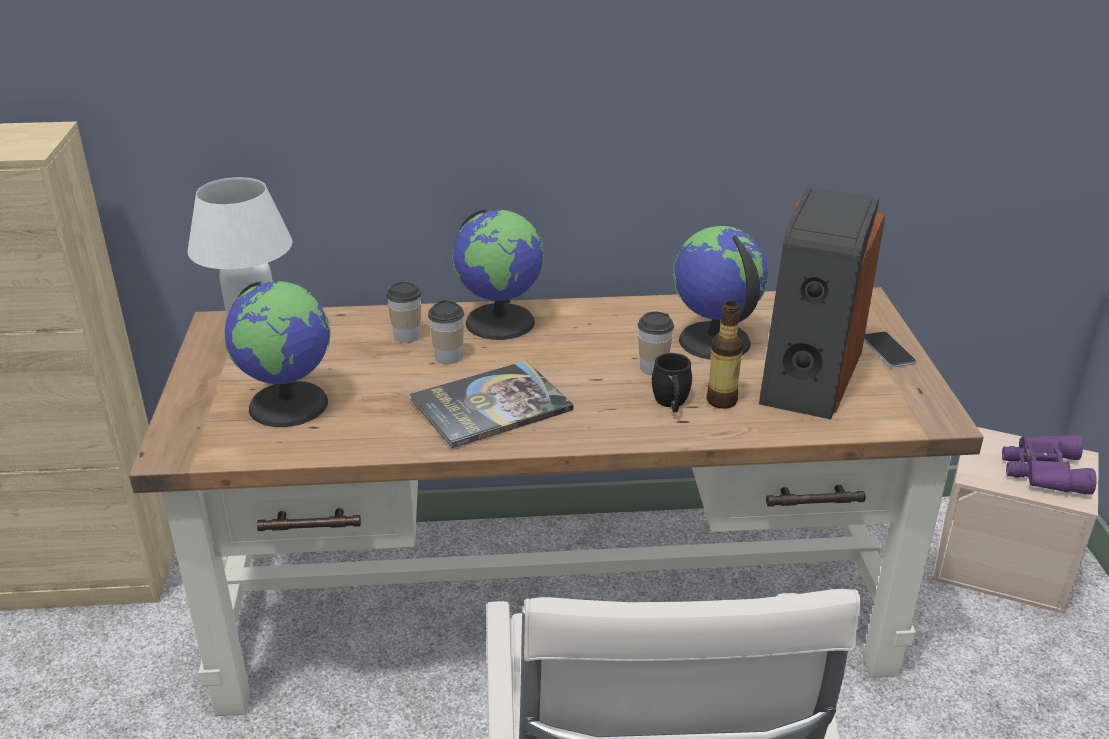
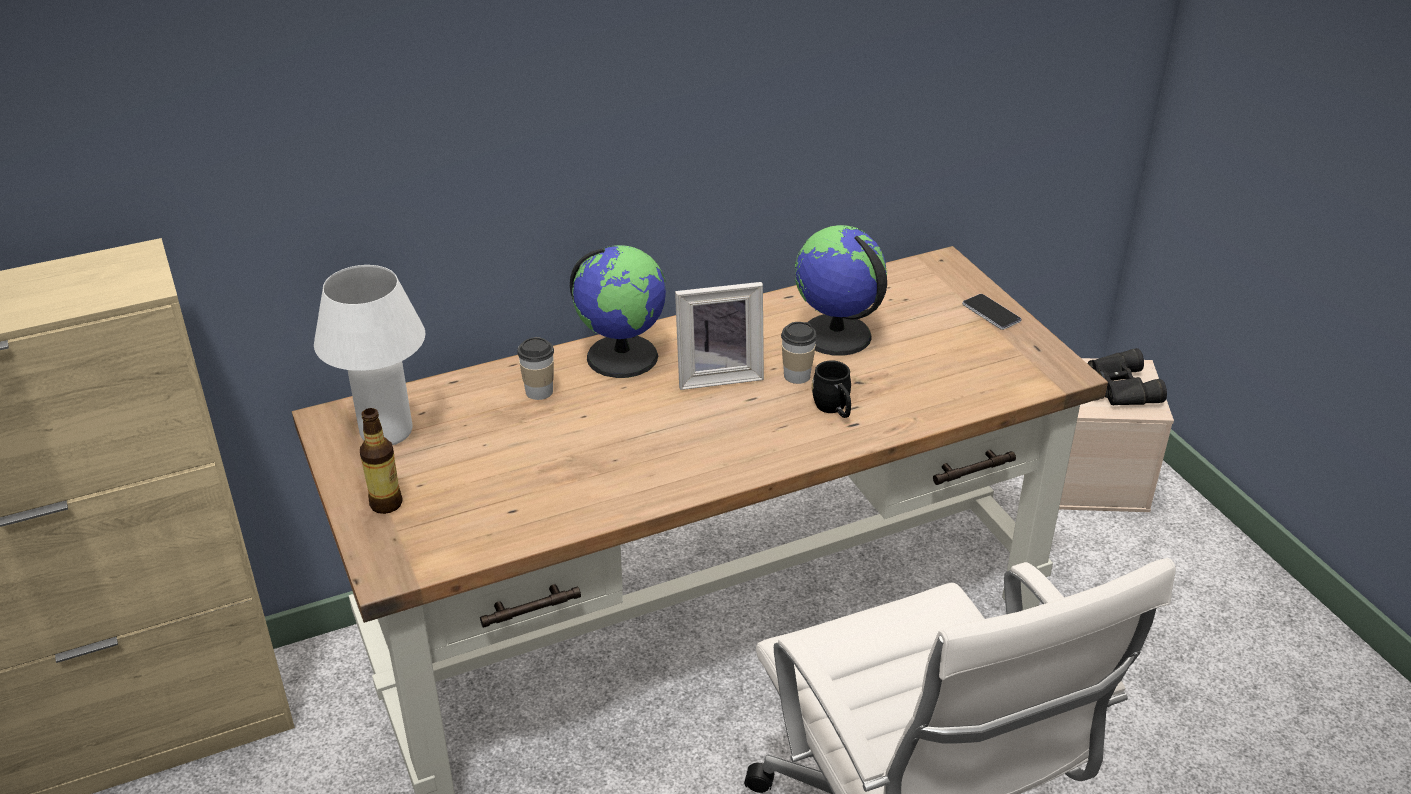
camera: 20 degrees left, 5 degrees up
globe [225,281,331,427] -> none
book [410,361,573,448] -> none
cup [428,300,464,364] -> none
bottle [706,301,743,409] -> bottle moved to [360,408,403,514]
speaker [759,187,885,419] -> none
purple binoculars [1002,435,1096,495] -> black binoculars [1088,348,1167,405]
none -> picture frame [675,282,764,390]

